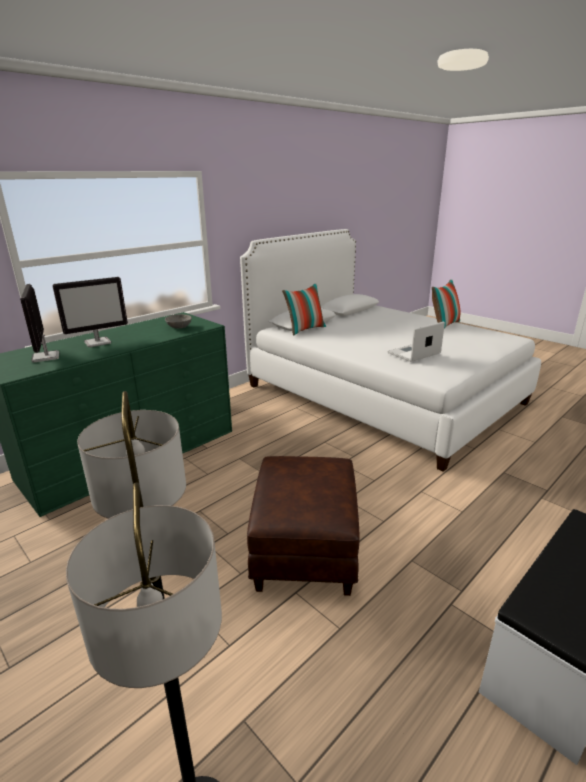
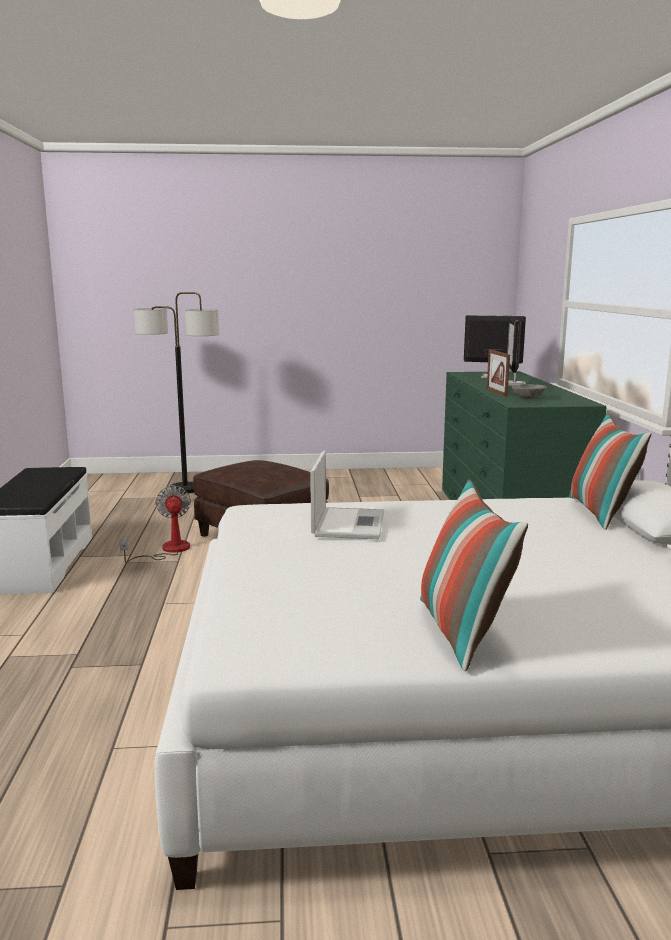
camera: 130 degrees right, 10 degrees down
none -> fan [119,485,191,563]
none -> picture frame [487,350,510,396]

